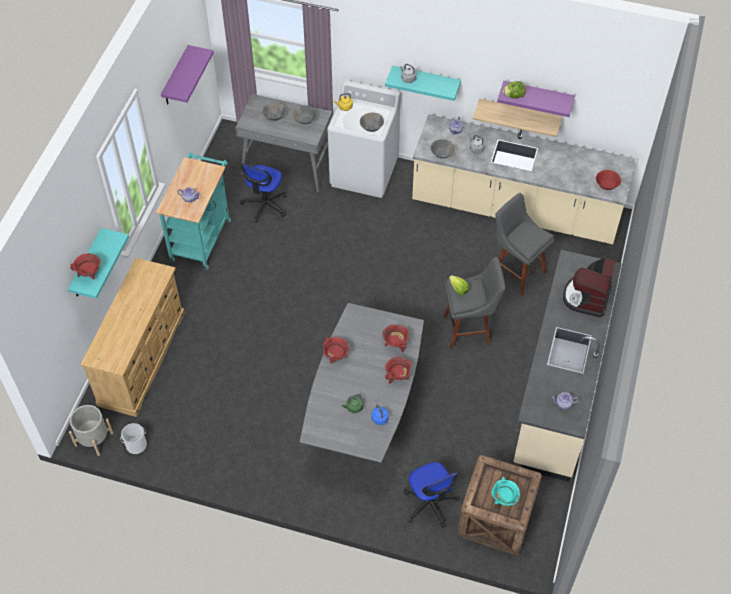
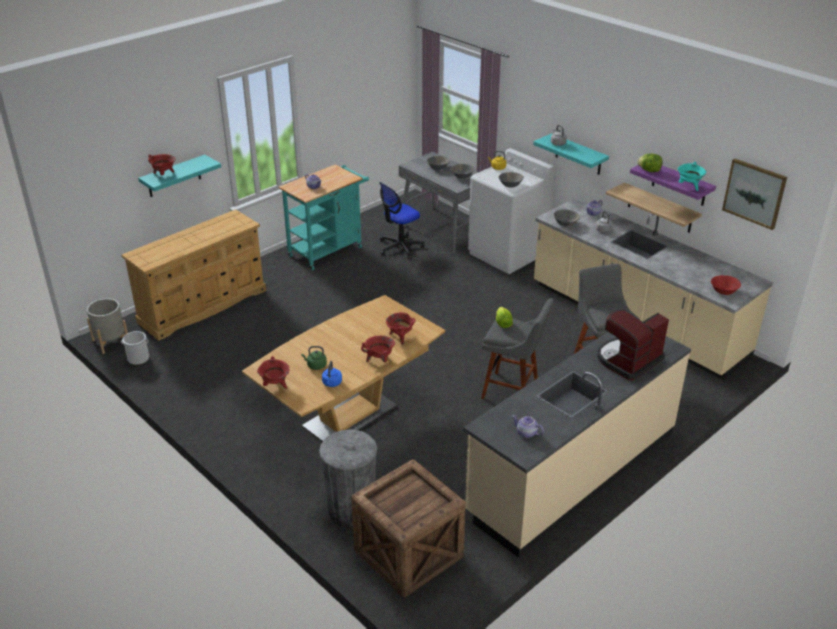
camera: 30 degrees right, 20 degrees down
purple shelf [161,45,214,105] -> none
grey dining table [300,303,424,463] -> brown dining table [242,295,445,442]
red cooking pot [323,337,349,363] -> red cooking pot moved to [257,356,290,389]
office chair [404,462,460,528] -> grey trash can [319,429,377,528]
turquoise cooking pot [491,477,520,506] -> turquoise cooking pot moved to [678,162,706,191]
none -> picture [722,159,787,230]

